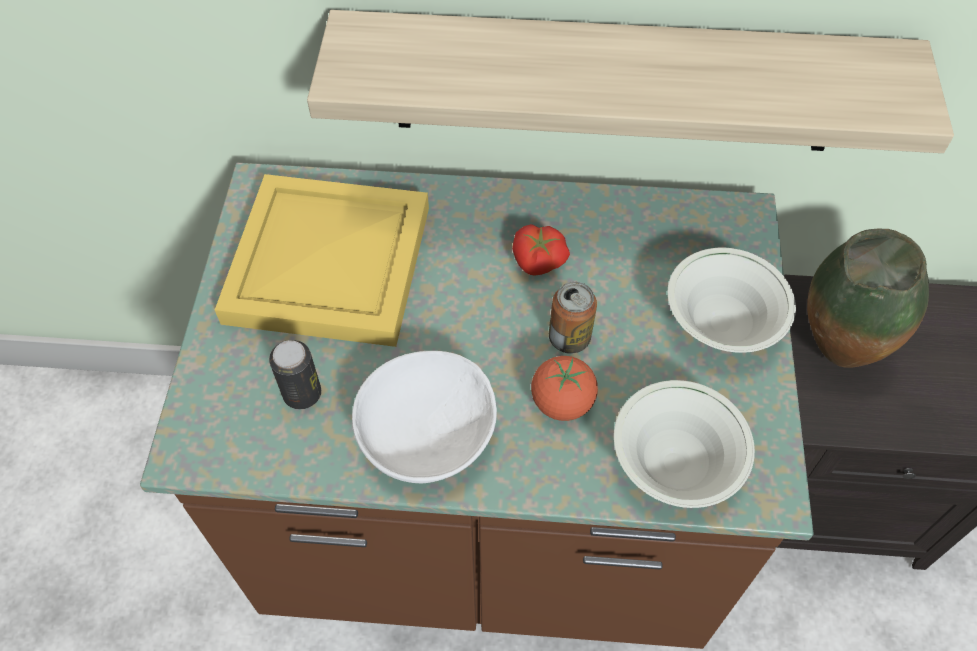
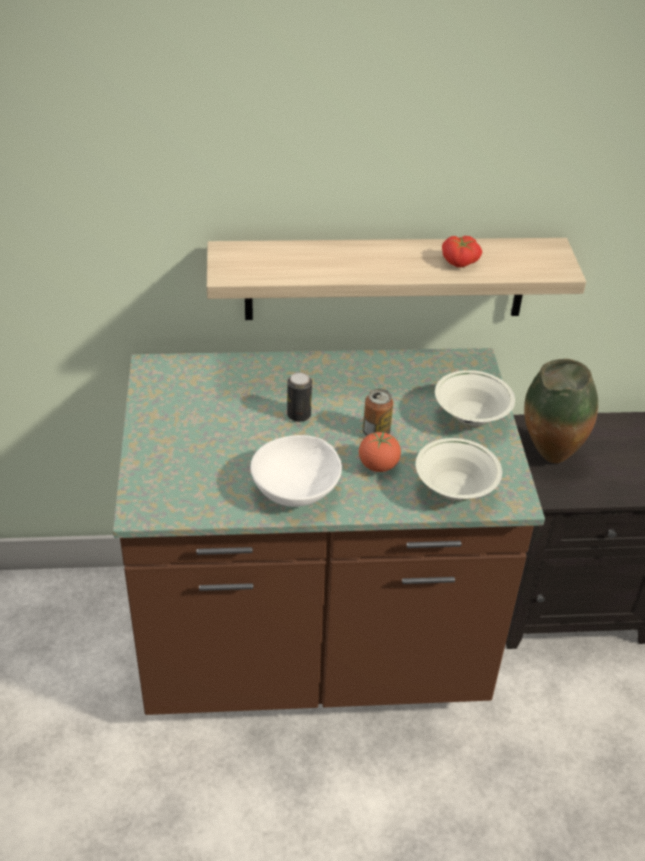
camera: 10 degrees left, 15 degrees down
yellow tray [215,174,429,347] -> none
can [269,340,321,410] -> can moved to [287,372,312,422]
tomato [512,224,570,276] -> tomato moved to [442,236,482,268]

